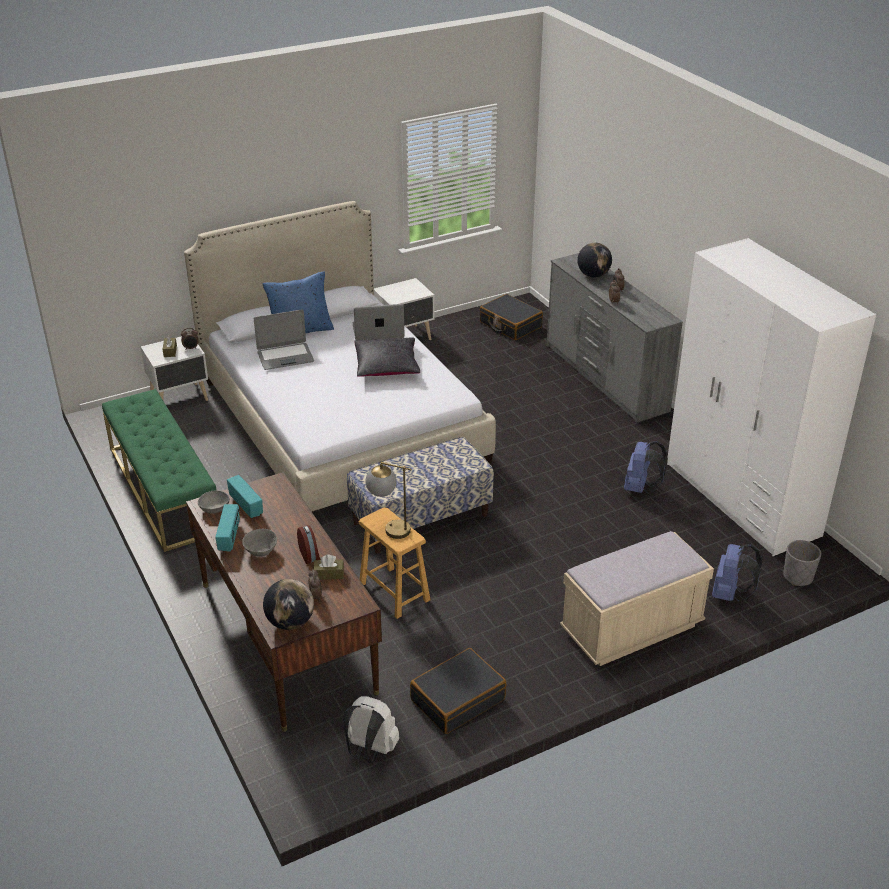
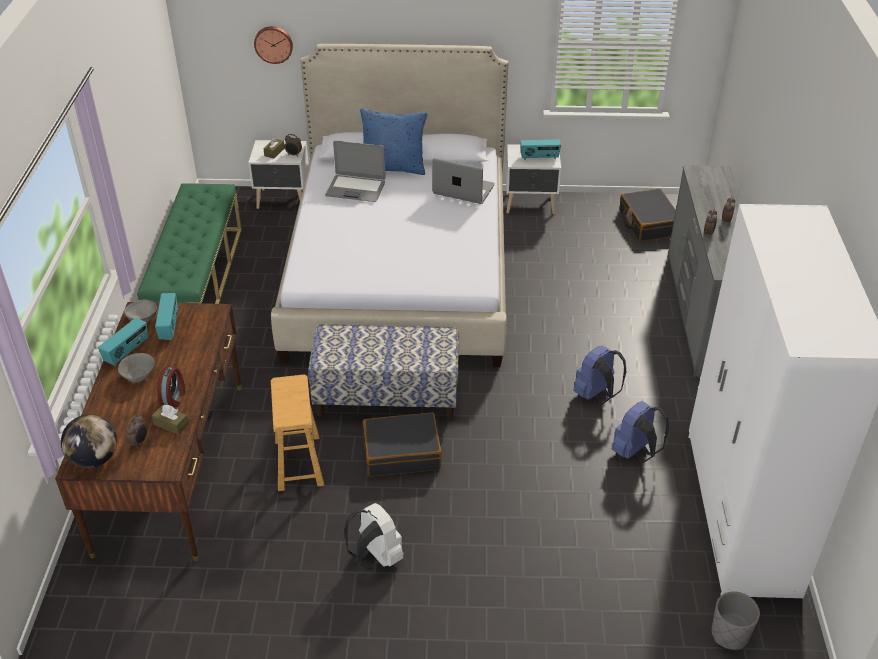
camera: 30 degrees right, 5 degrees up
white backpack [343,696,399,763] -> white backpack moved to [344,503,404,569]
black pillow [354,337,420,377] -> none
table lamp [365,462,412,539] -> none
black suitcase [410,648,506,734] -> black suitcase moved to [363,412,442,477]
beige bench [560,531,714,666] -> none
globe [577,243,612,277] -> none
blue backpack [712,544,763,601] -> blue backpack moved to [573,346,626,404]
none -> wall clock [254,26,293,64]
none -> radio [520,140,561,160]

